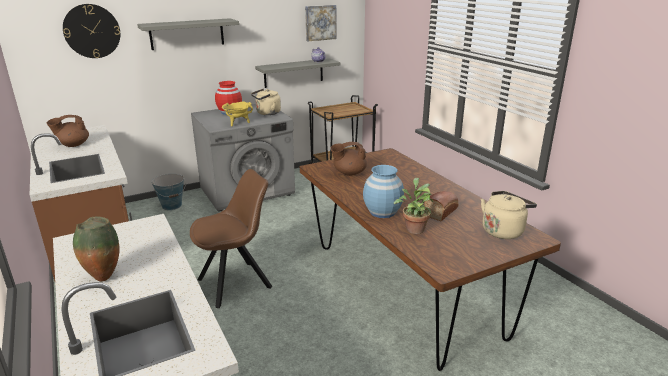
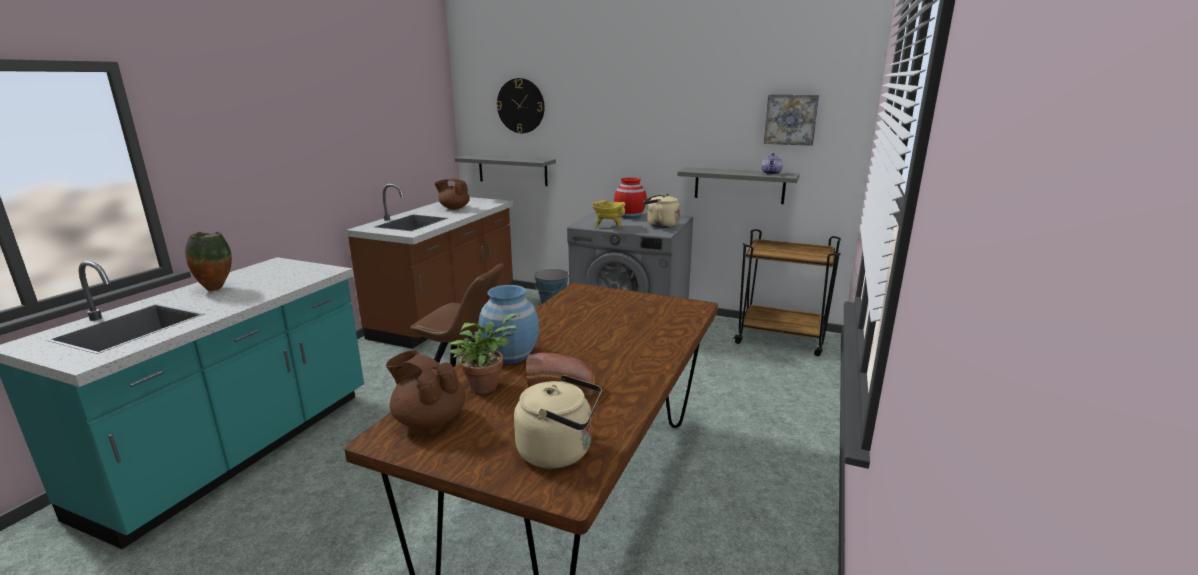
camera: 50 degrees right, 5 degrees down
grey shelf [137,18,239,50] -> grey shelf moved to [454,155,556,186]
brown teapot [330,142,367,176] -> brown teapot moved to [386,350,466,429]

